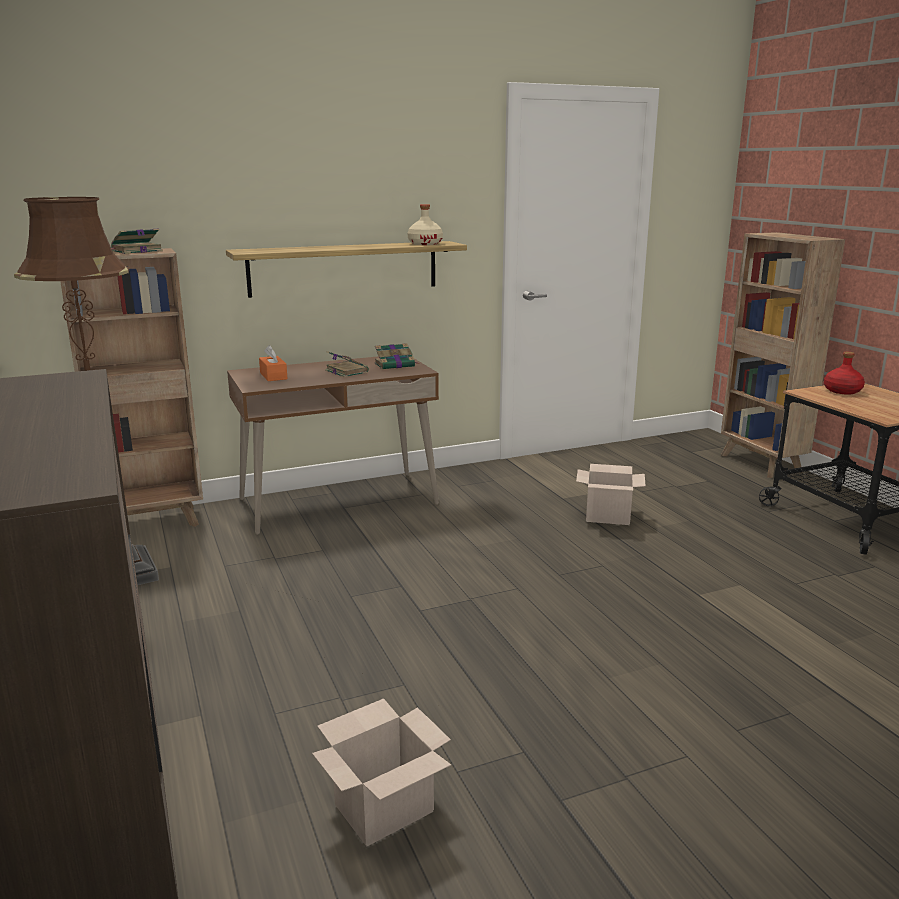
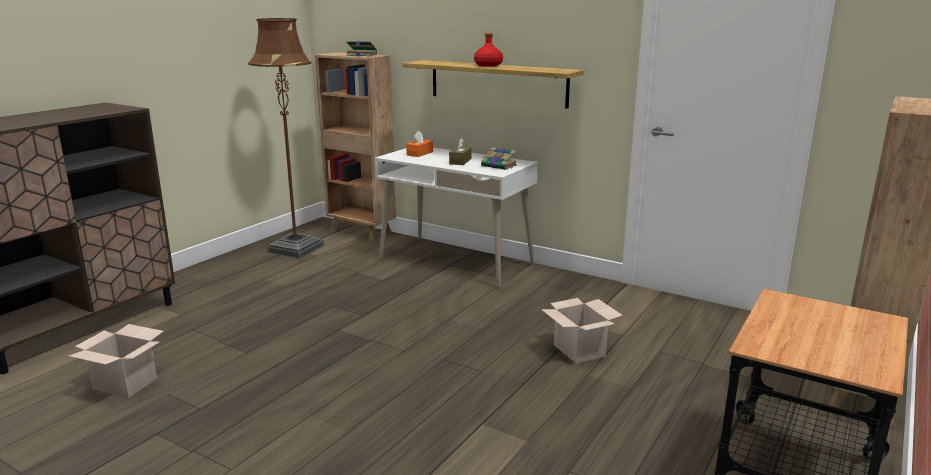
camera: 55 degrees right, 0 degrees up
brown desk [227,356,439,535] -> white desk [375,148,538,288]
book [325,351,369,377] -> brown tissue box [449,138,471,165]
beige bottle [408,204,443,245] -> none
red bottle [824,352,865,395] -> red bottle moved to [474,33,503,67]

